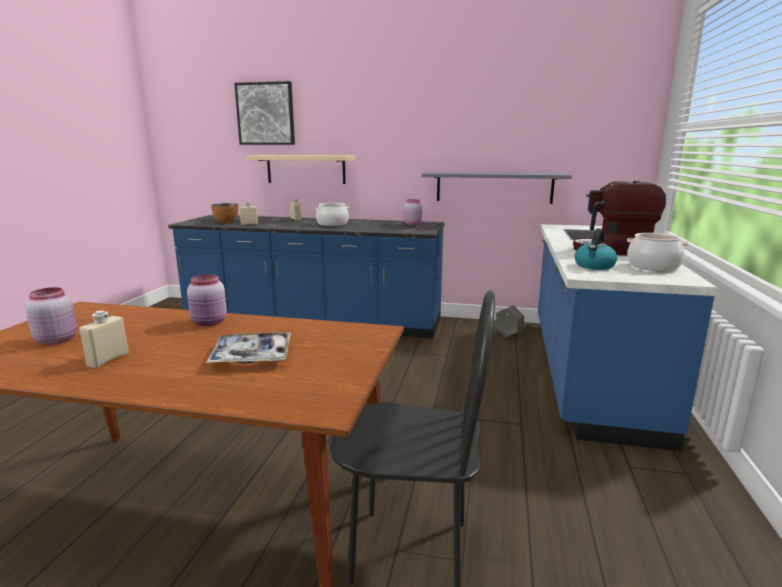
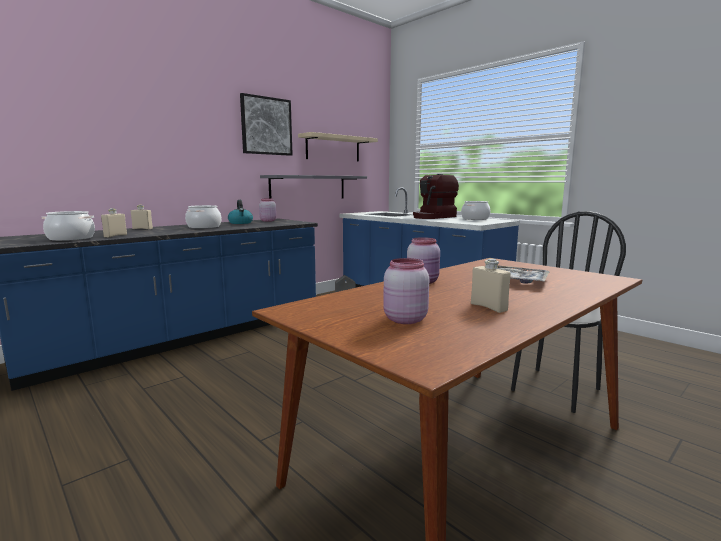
camera: 55 degrees left, 5 degrees down
bowl [211,203,238,224] -> cooking pot [42,211,95,241]
picture [234,81,295,145] -> picture moved to [240,93,293,156]
beige shelf [246,155,355,184] -> beige shelf moved to [298,132,378,161]
kettle [575,228,617,270] -> kettle moved to [228,200,253,224]

